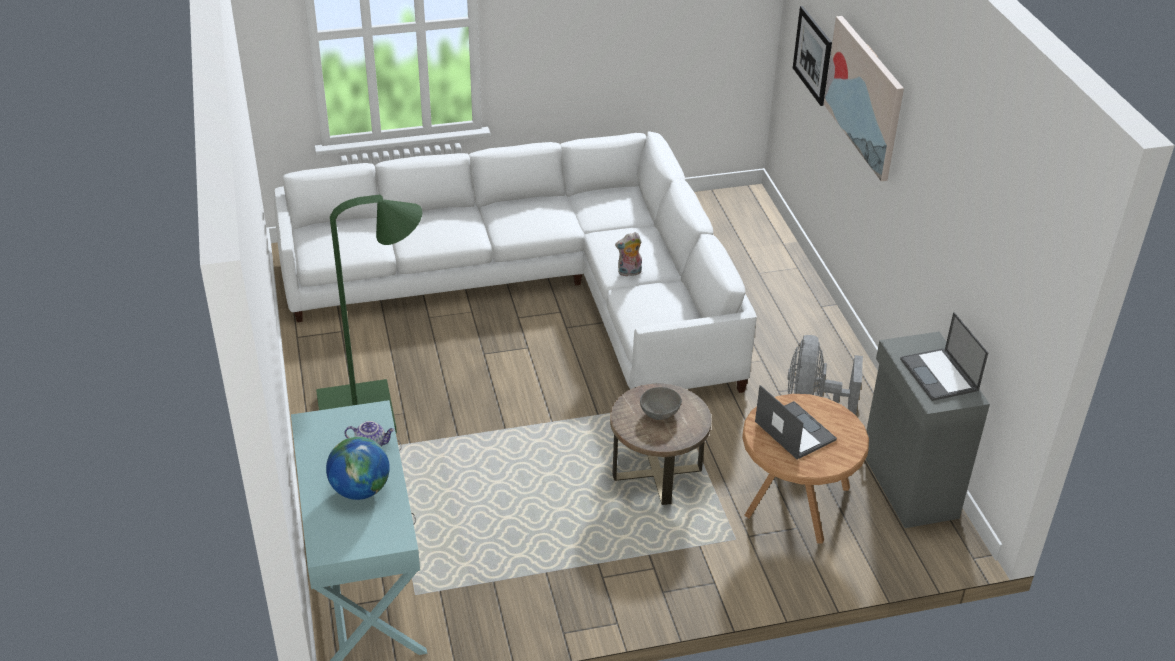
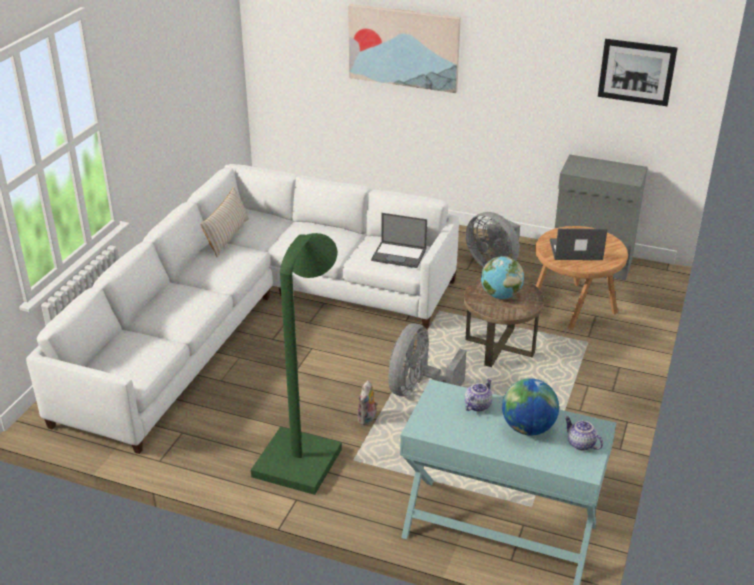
camera: 55 degrees left, 5 degrees down
plush toy [615,232,642,277] -> plush toy moved to [357,381,378,426]
grey bowl [640,387,682,420] -> globe [481,256,524,299]
picture [793,6,832,106] -> picture moved to [598,39,678,106]
laptop [900,312,988,401] -> laptop moved to [371,213,427,268]
none -> beige pillow [200,187,249,257]
none -> grey fan [388,323,466,397]
none -> teapot [564,416,603,451]

